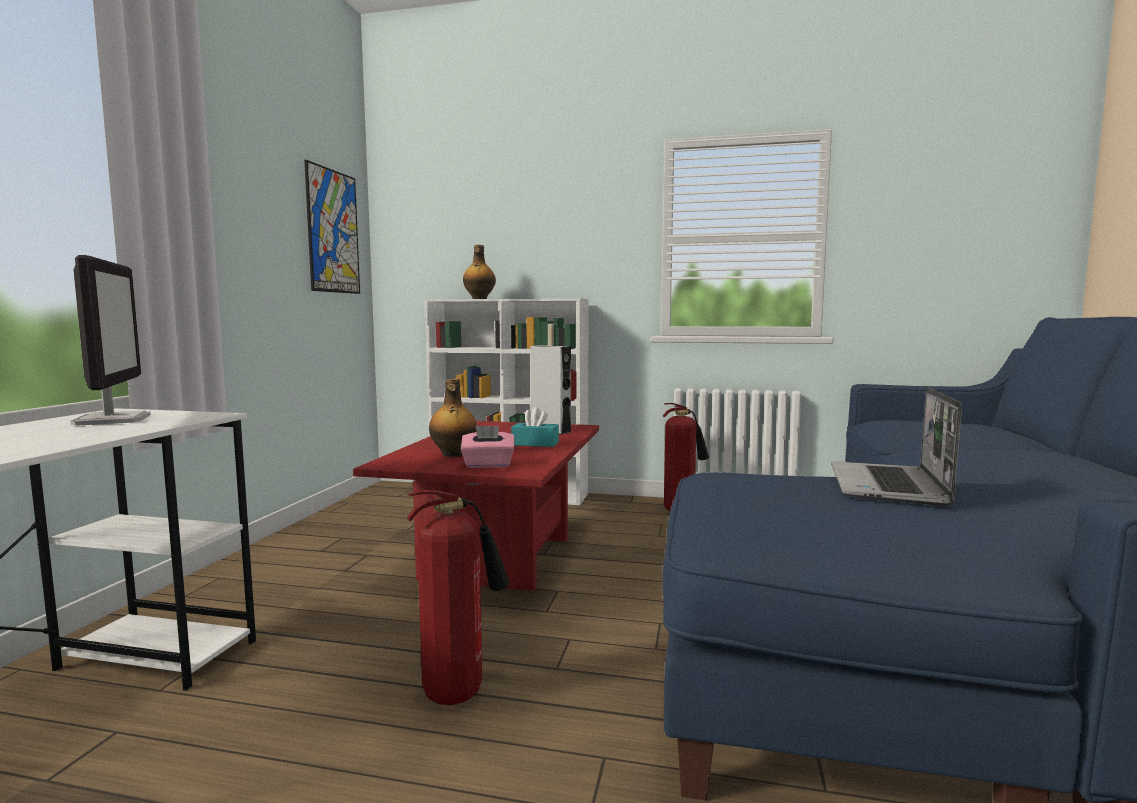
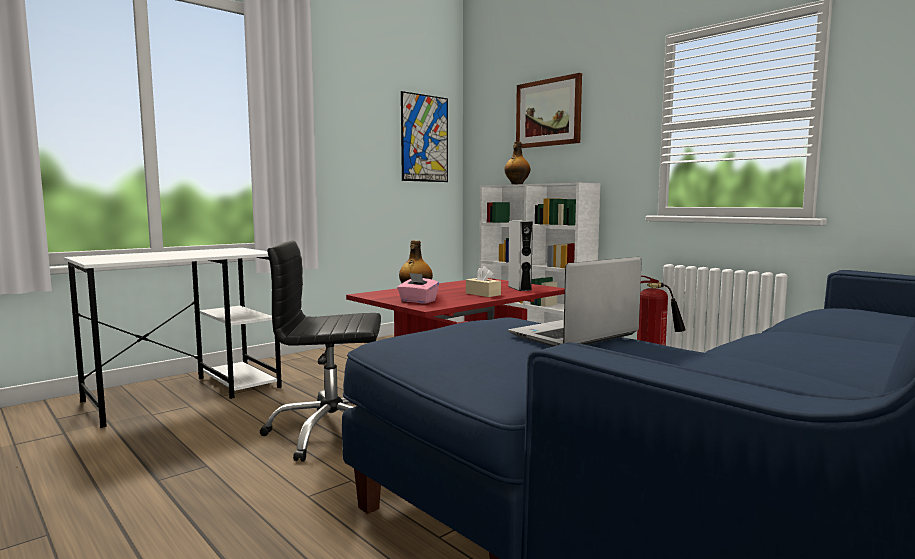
camera: 35 degrees right, 0 degrees up
monitor [70,255,150,426] -> none
fire extinguisher [407,490,510,705] -> black office chair [259,241,381,462]
turquoise tissue box [511,407,559,447] -> beige tissue box [466,266,501,297]
none -> picture [516,73,582,148]

